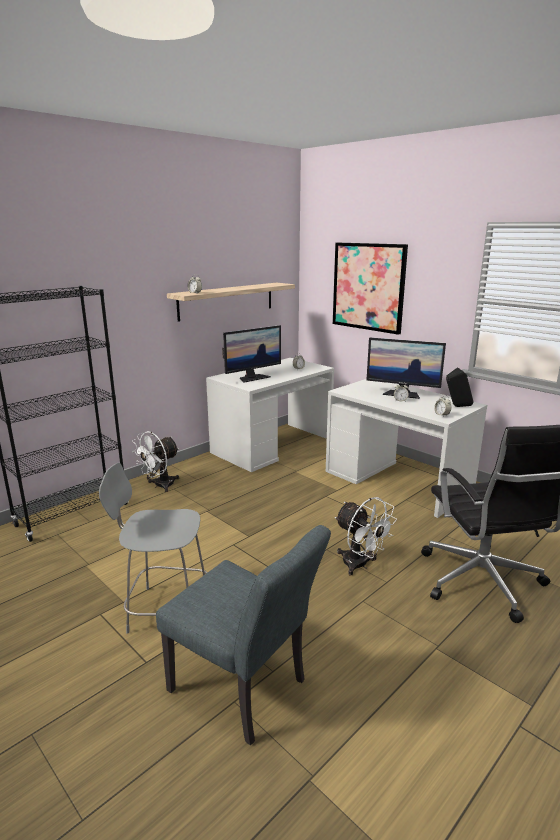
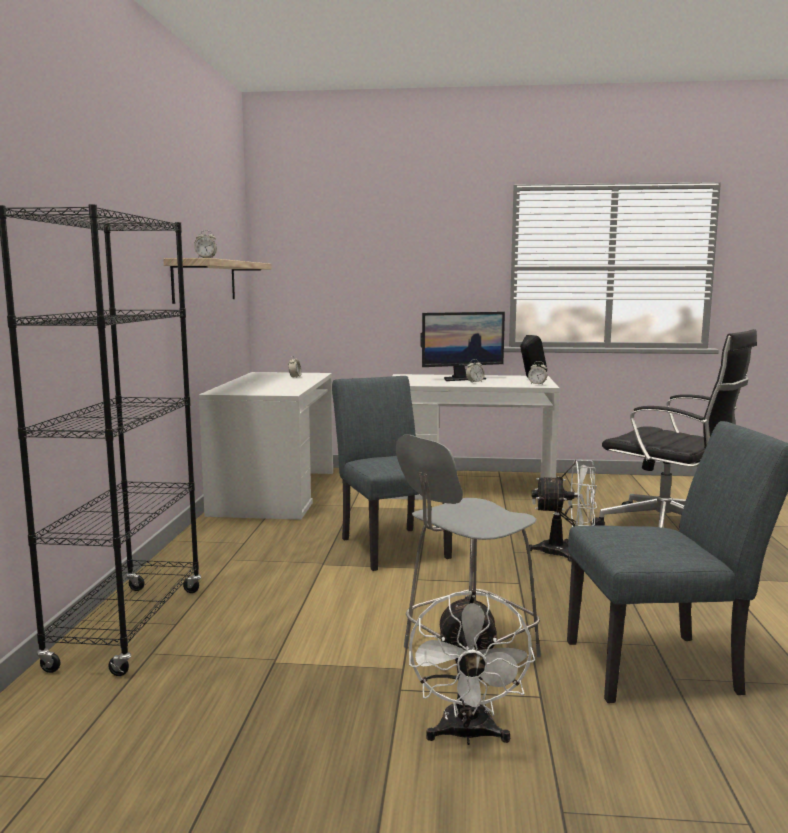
camera: 40 degrees left, 10 degrees down
white fan [132,431,179,492] -> white fan moved to [409,590,535,745]
monitor [222,325,281,383] -> none
picture [333,243,408,335] -> none
none -> grey chair [332,376,452,571]

